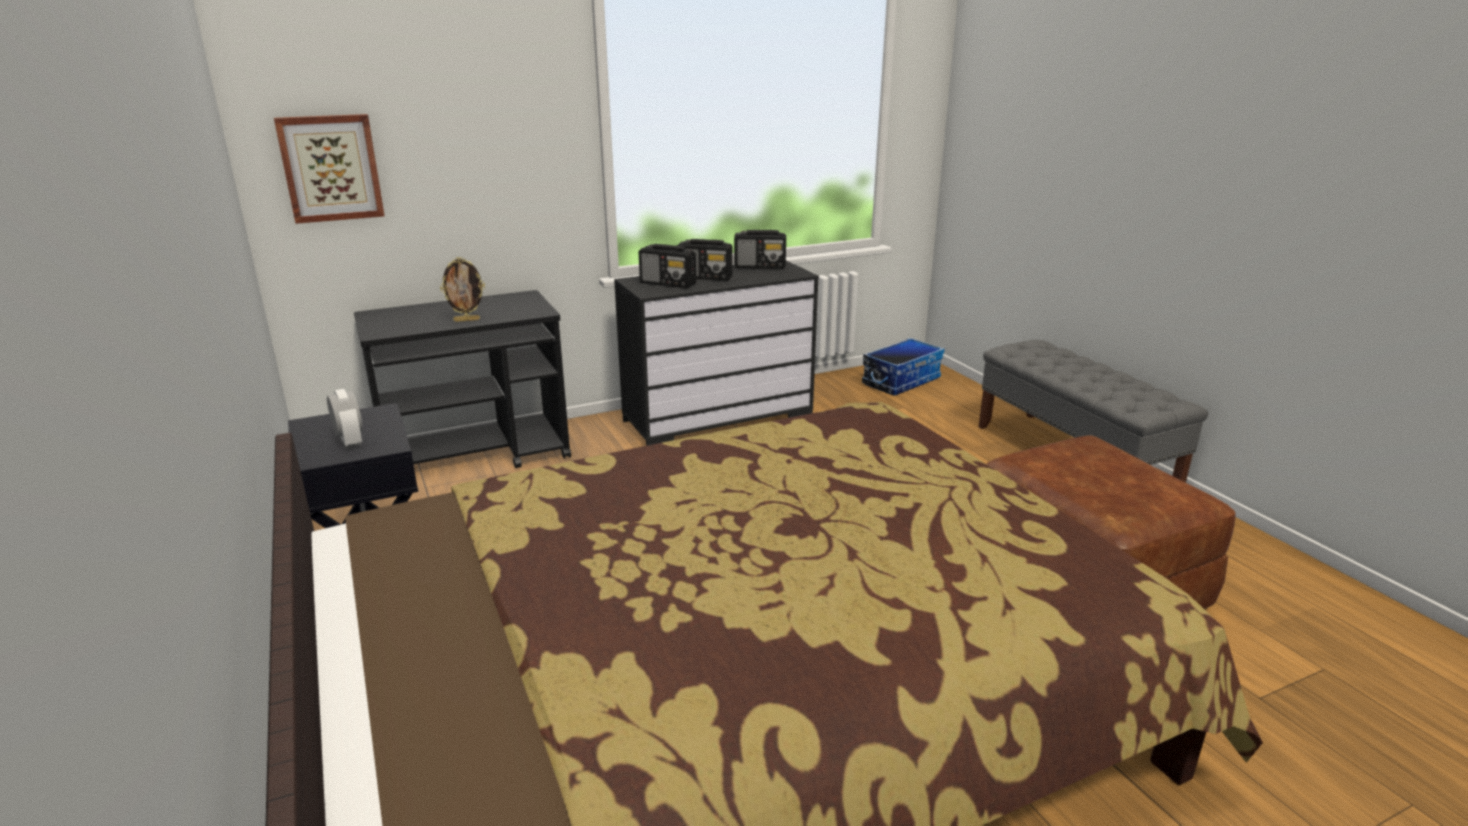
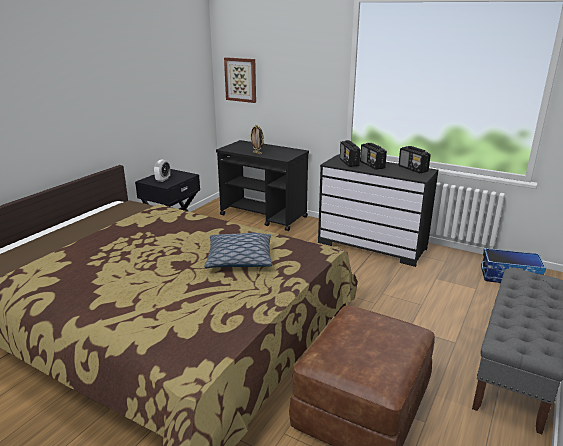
camera: 55 degrees right, 0 degrees up
none -> pillow [204,233,272,268]

